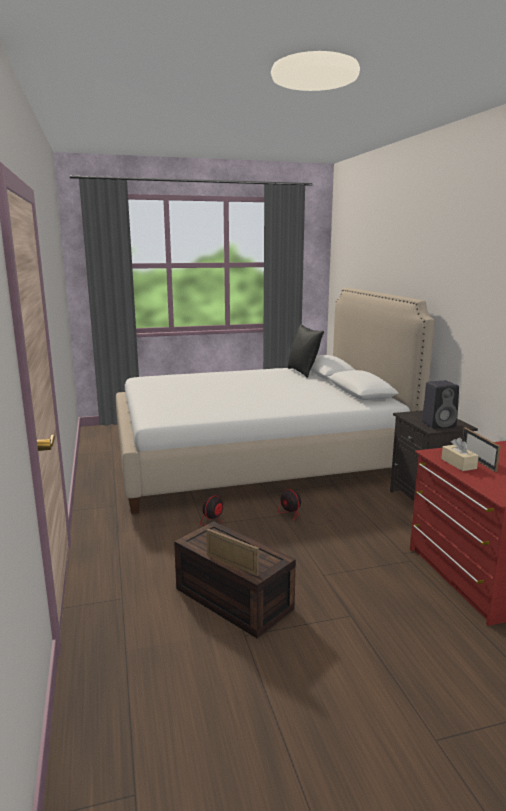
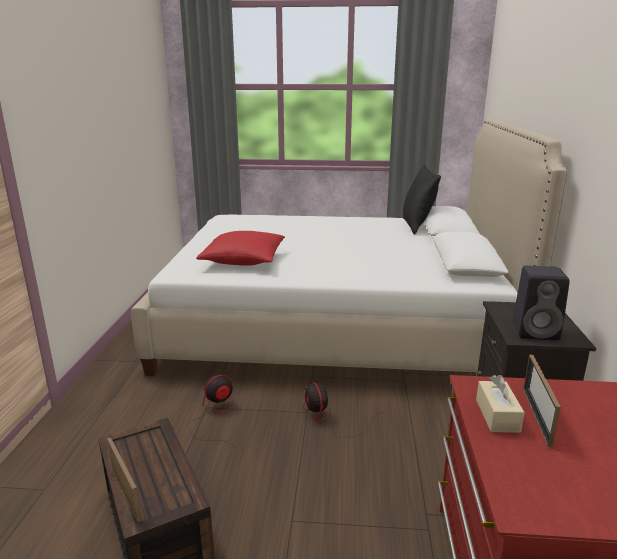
camera: 20 degrees right, 5 degrees up
none -> red pillow [196,231,285,266]

